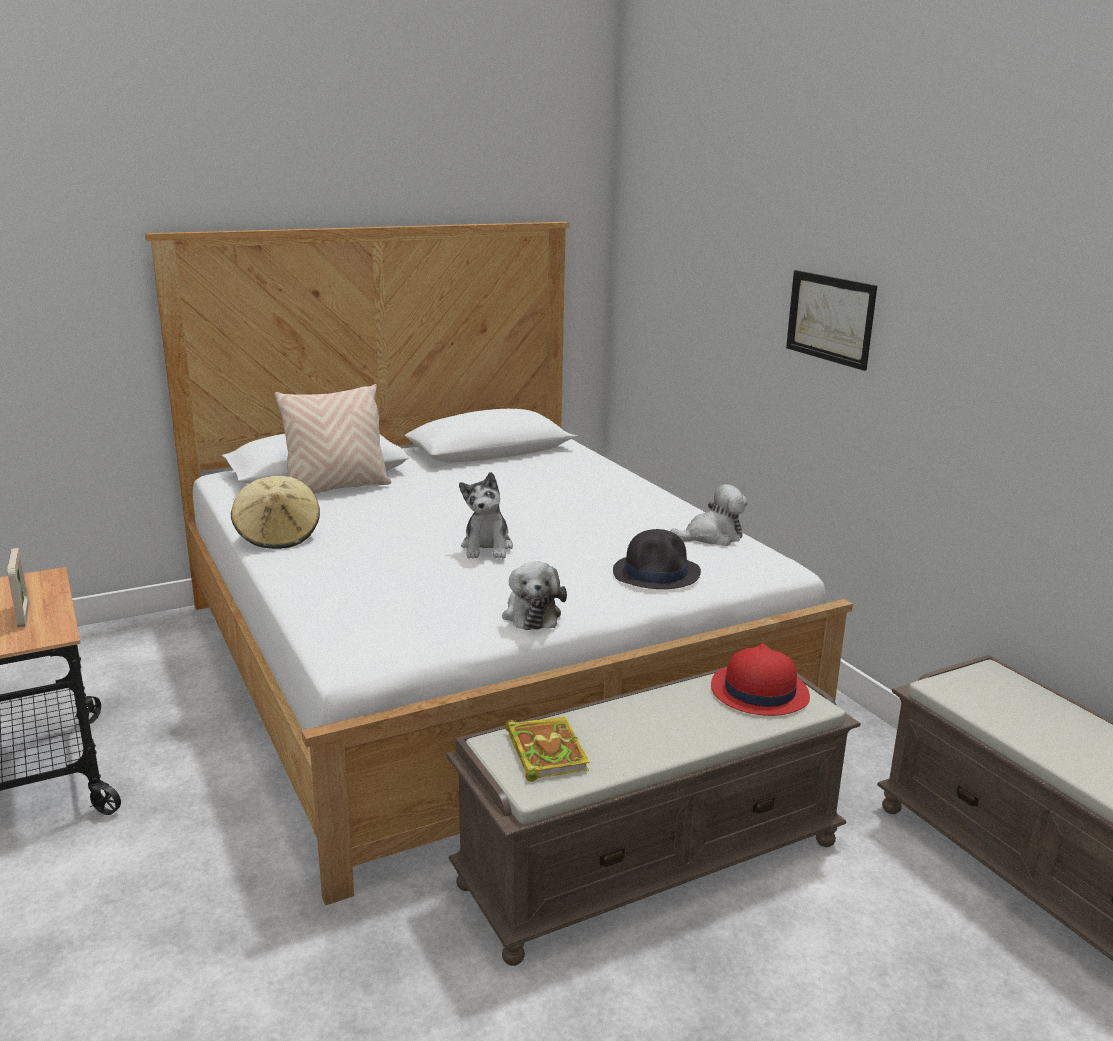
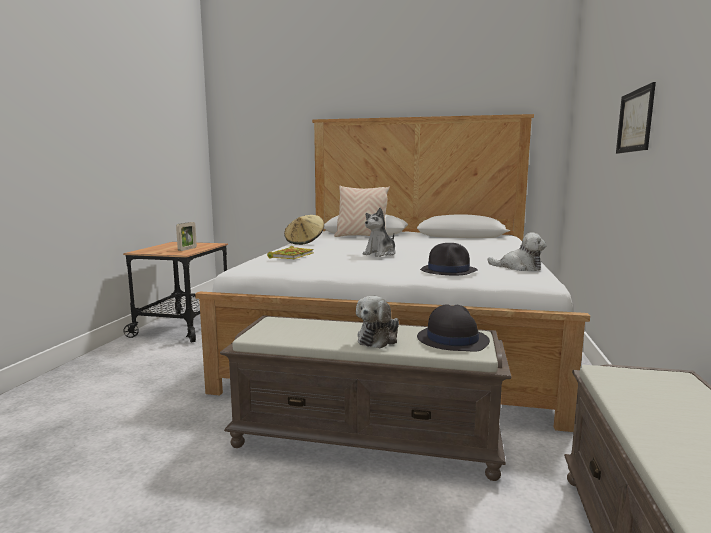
camera: 40 degrees right, 10 degrees down
plush toy [502,561,567,630] -> plush toy moved to [356,296,399,348]
book [505,716,590,782] -> book moved to [267,246,314,259]
red hat [711,644,810,716] -> black hat [417,304,490,352]

